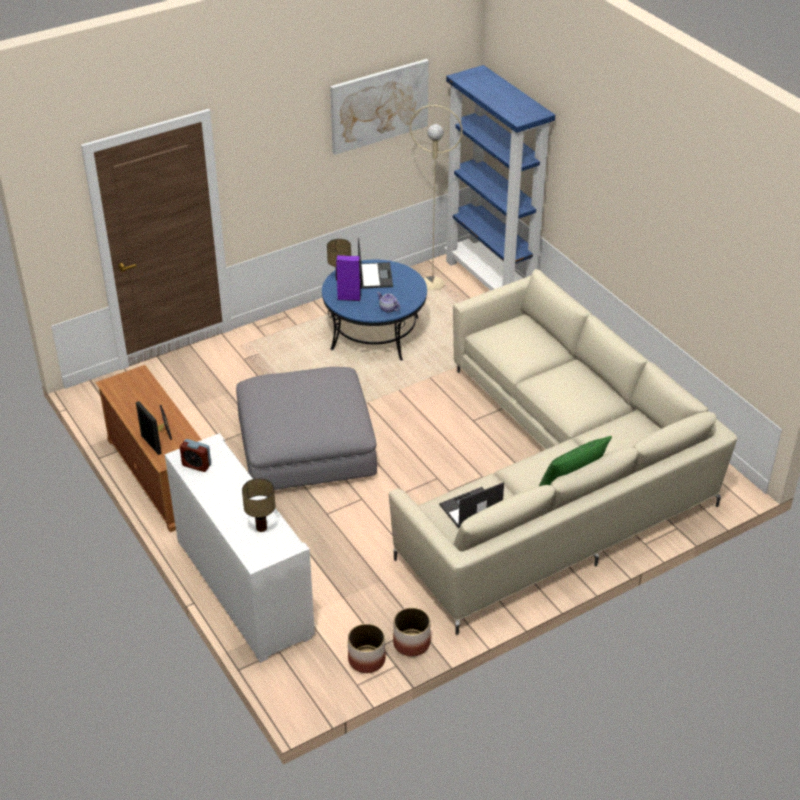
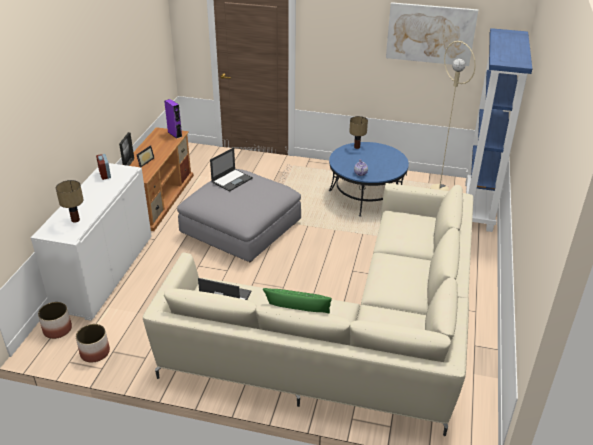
camera: 45 degrees right, 5 degrees down
purple speaker [336,255,361,301] -> purple speaker moved to [164,99,182,139]
laptop [358,238,393,289] -> laptop moved to [210,147,253,191]
planter [393,607,430,656] -> planter moved to [38,302,72,339]

